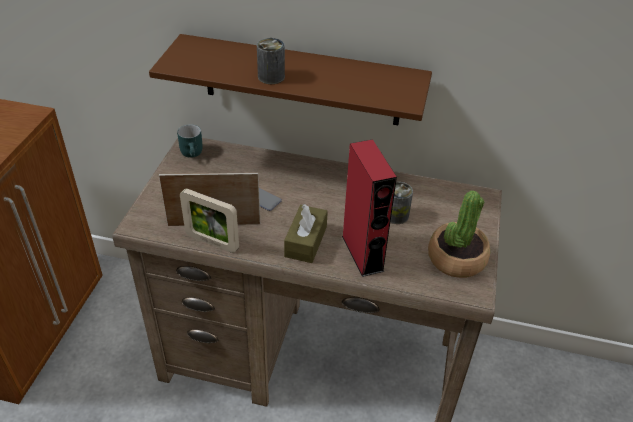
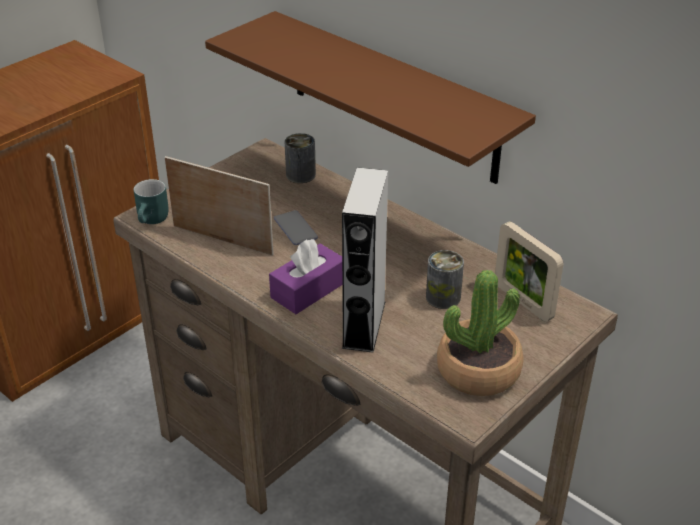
camera: 30 degrees right, 5 degrees down
turquoise mug [177,124,203,158] -> turquoise mug moved to [133,179,168,224]
picture frame [180,189,239,253] -> picture frame moved to [495,221,564,322]
can [257,38,285,84] -> can moved to [285,133,316,183]
brown tissue box [284,204,328,263] -> purple tissue box [269,239,342,314]
red speaker [342,139,397,277] -> grey speaker [342,167,388,353]

